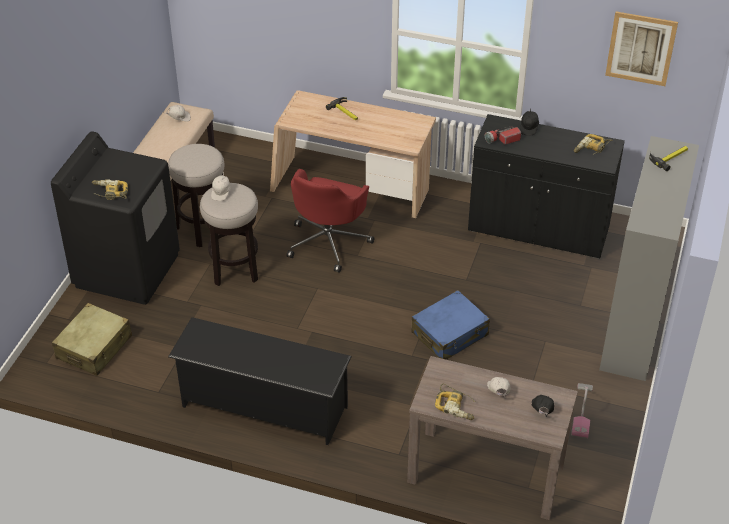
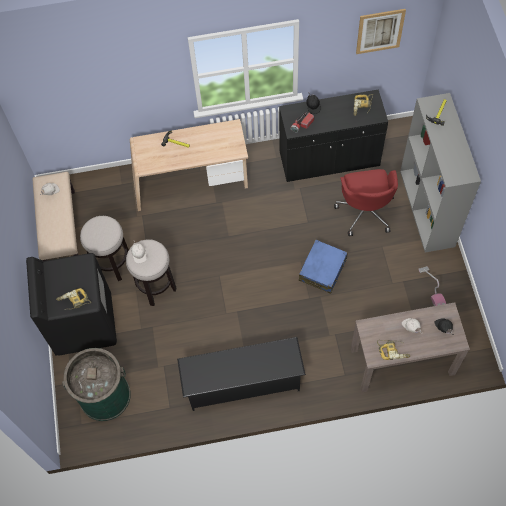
camera: 25 degrees left, 20 degrees up
beige suitcase [52,303,132,376] -> green trash can [62,348,131,421]
red office chair [286,169,374,273] -> red office chair moved to [334,169,398,236]

